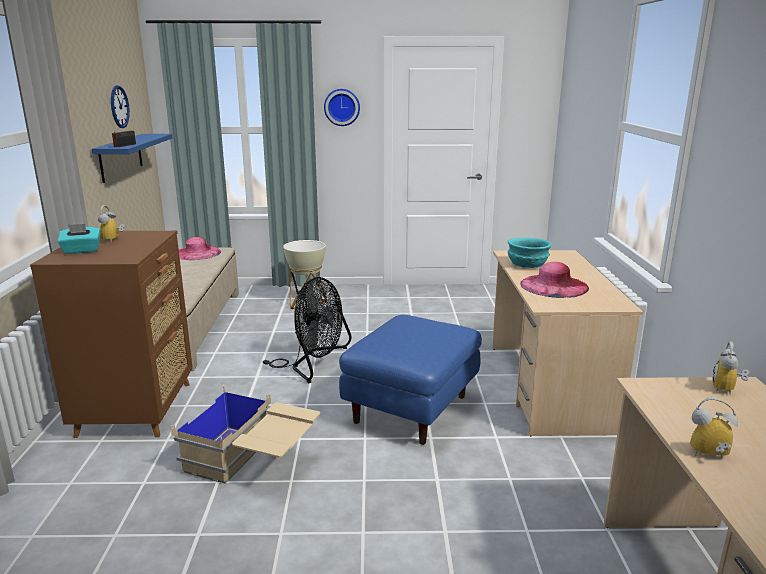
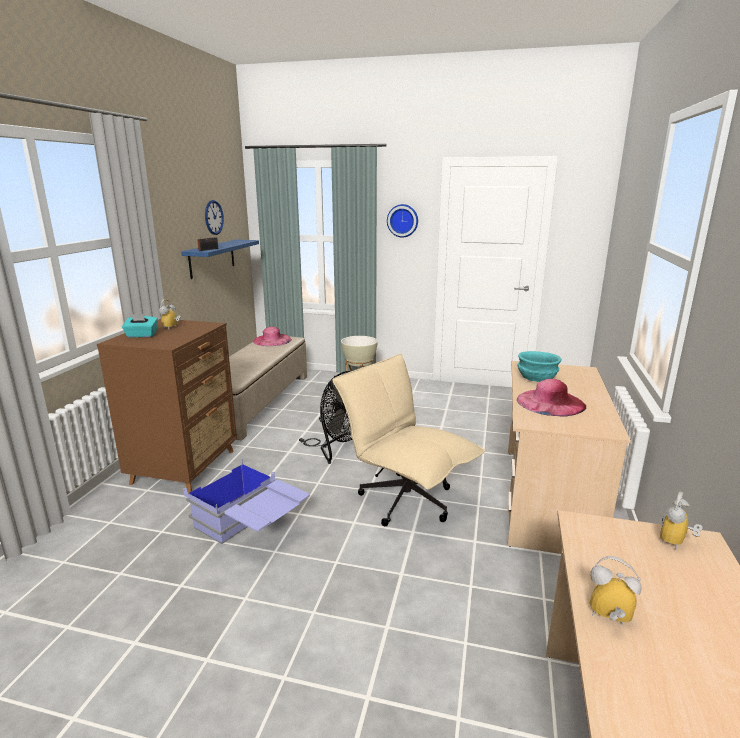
camera: 15 degrees right, 0 degrees up
beige storage box [170,385,320,484] -> blue storage box [183,458,309,544]
blue ottoman [339,315,482,445] -> beige office chair [332,354,485,526]

